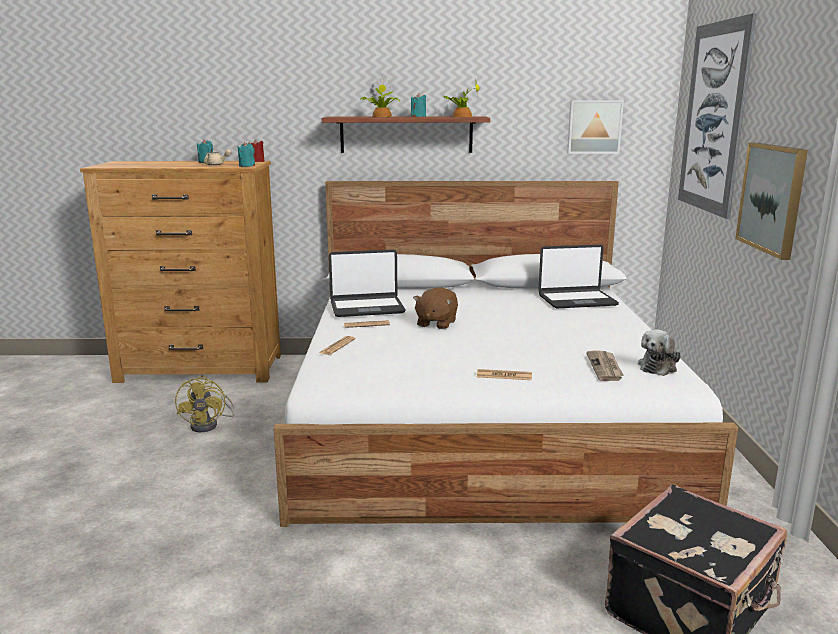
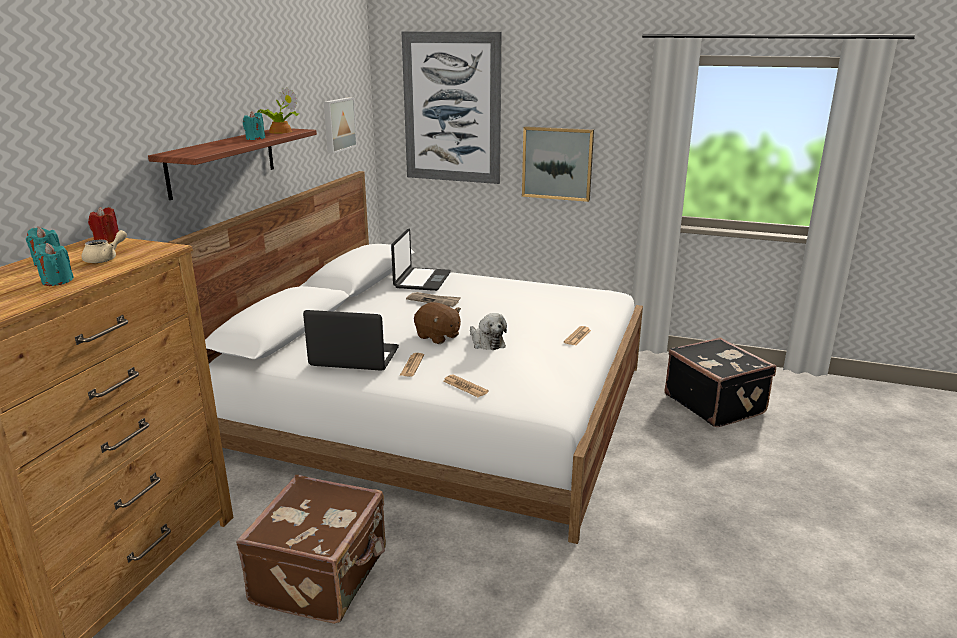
camera: 70 degrees left, 5 degrees up
yellow fan [175,375,234,432] -> brown suitcase [236,475,386,624]
turquoise candle [237,142,255,167] -> turquoise candle moved to [34,243,74,286]
laptop [329,249,406,317] -> laptop turned 90 degrees counterclockwise [303,310,399,371]
potted plant [361,77,400,117] -> none
newspaper [586,350,624,381] -> newspaper moved to [406,292,461,307]
plush toy [638,329,681,376] -> plush toy moved to [470,313,507,350]

